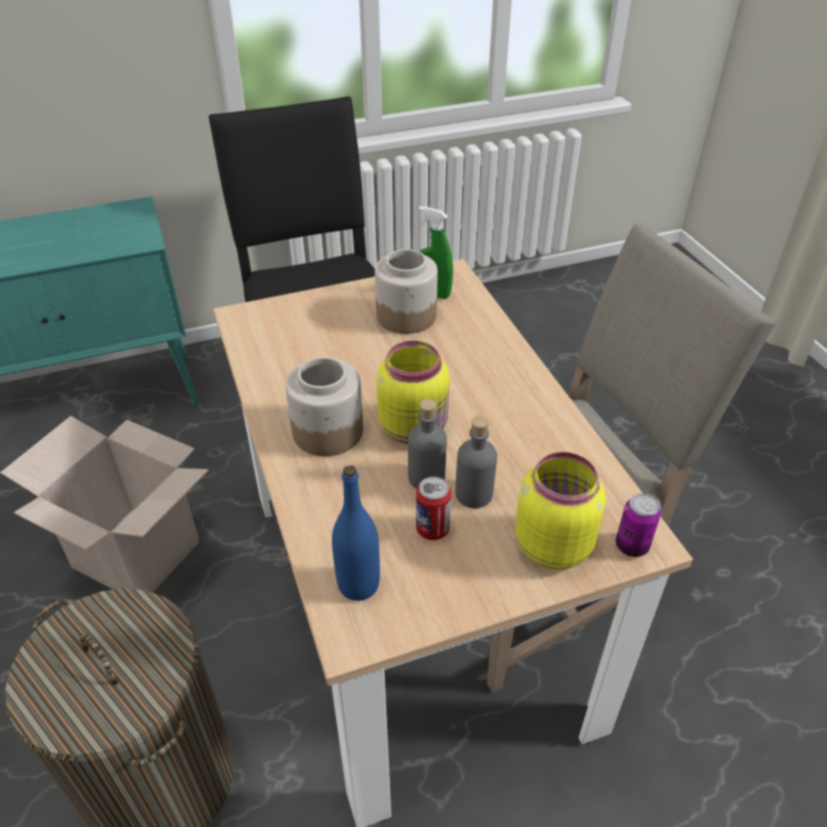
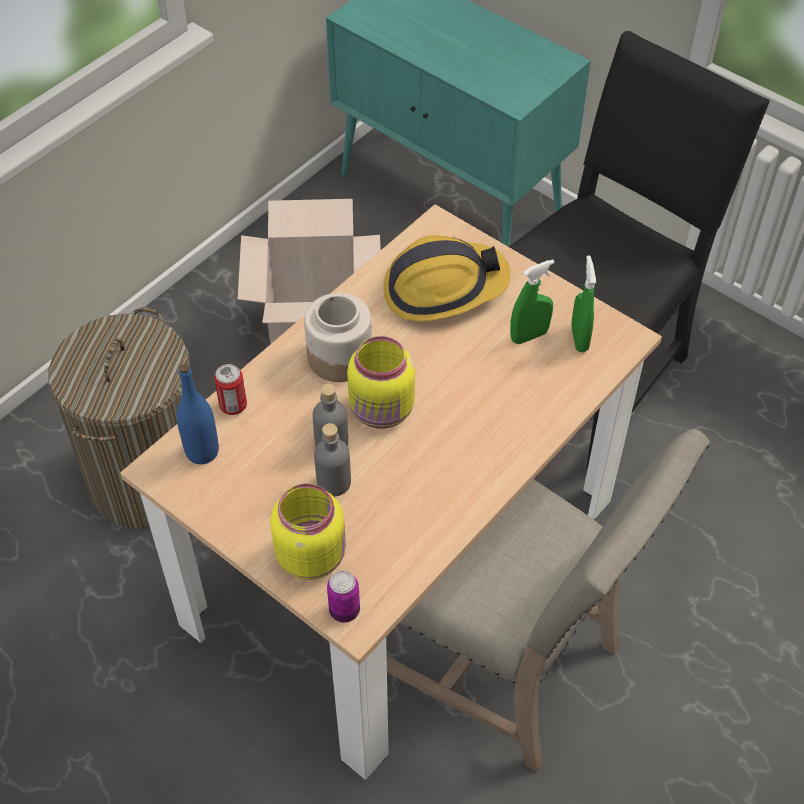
camera: 60 degrees right, 10 degrees up
jar [375,249,438,334] -> green spray bottle [510,259,554,344]
can [416,477,451,540] -> can moved to [214,364,247,415]
none -> hard hat [383,235,510,321]

